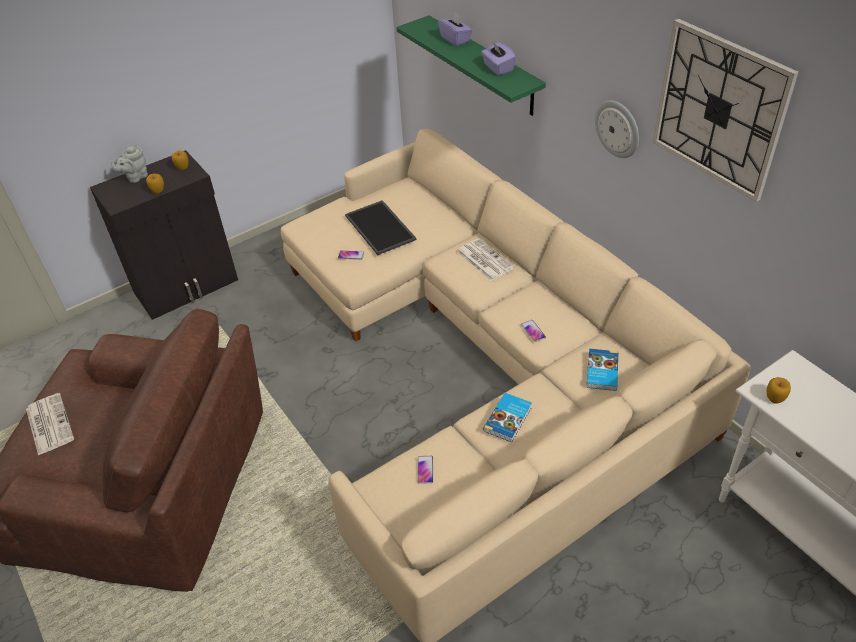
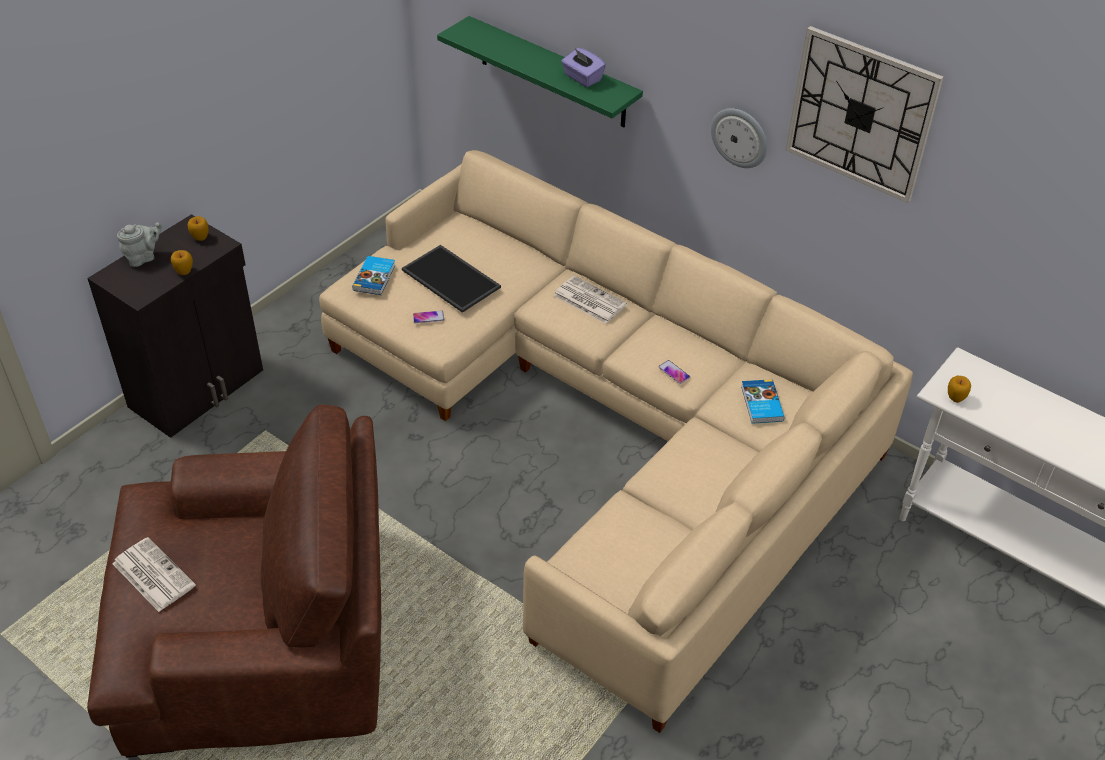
camera: 20 degrees left, 0 degrees up
grey teapot [111,145,148,183] -> grey teapot turned 150 degrees counterclockwise [117,222,162,267]
phone [418,456,433,484] -> none
purple tissue box [438,12,472,46] -> none
book [483,393,532,443] -> book moved to [352,256,395,295]

